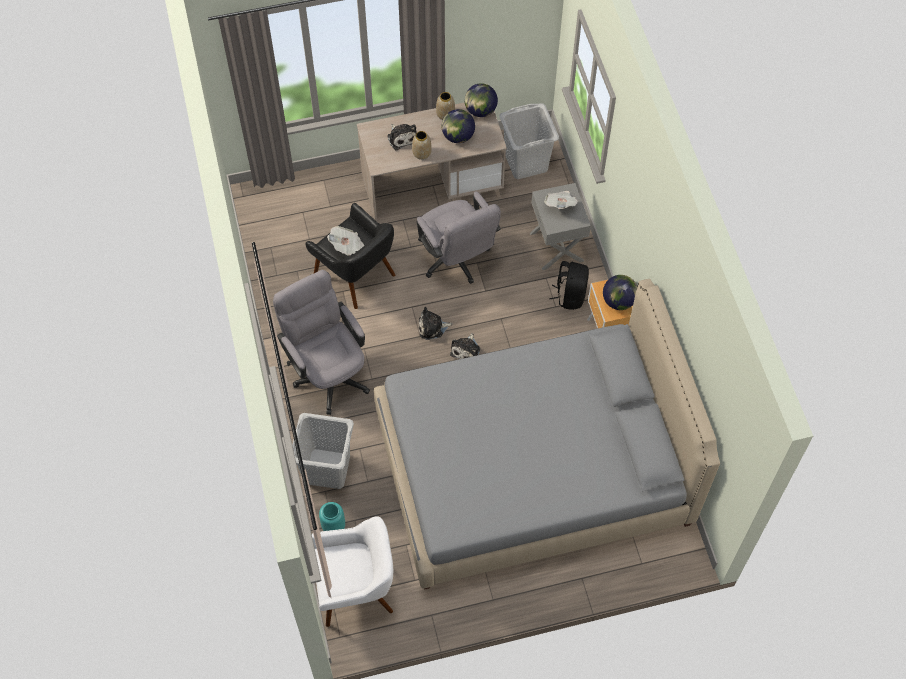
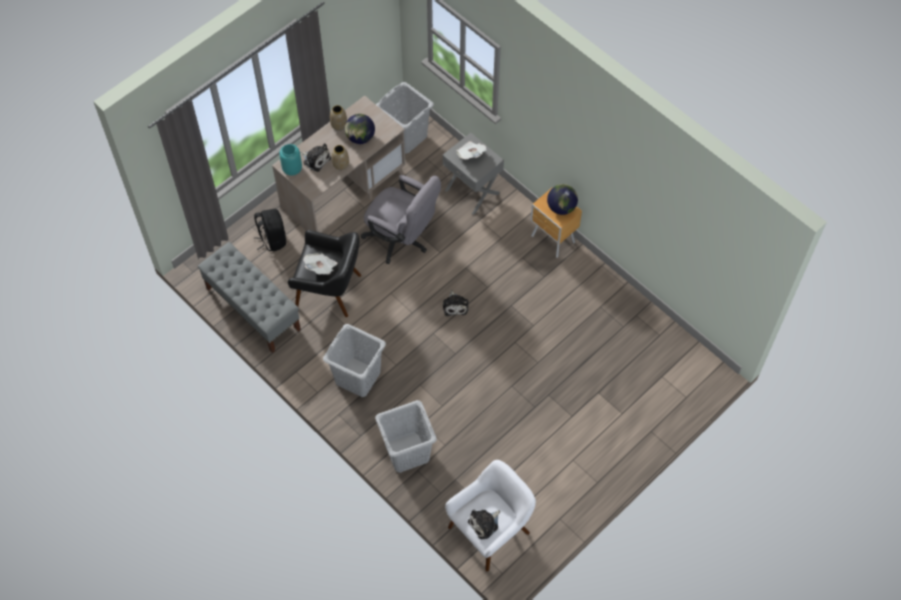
camera: 30 degrees left, 0 degrees up
grey office chair [273,270,370,415] -> grey laundry basket [323,324,386,397]
turquoise vase [319,502,345,531] -> turquoise vase moved to [279,144,302,176]
grey bed [374,279,720,590] -> none
plush toy [419,307,453,340] -> plush toy moved to [468,510,500,539]
globe [464,83,498,117] -> none
black backpack [550,261,589,310] -> black backpack moved to [254,209,286,251]
none -> grey bench [198,242,301,353]

